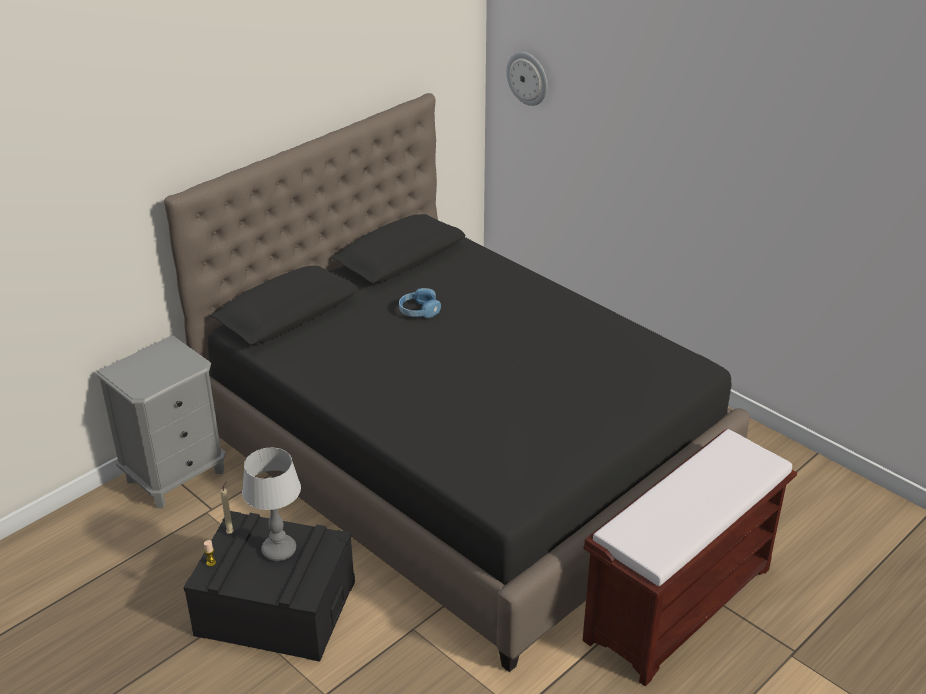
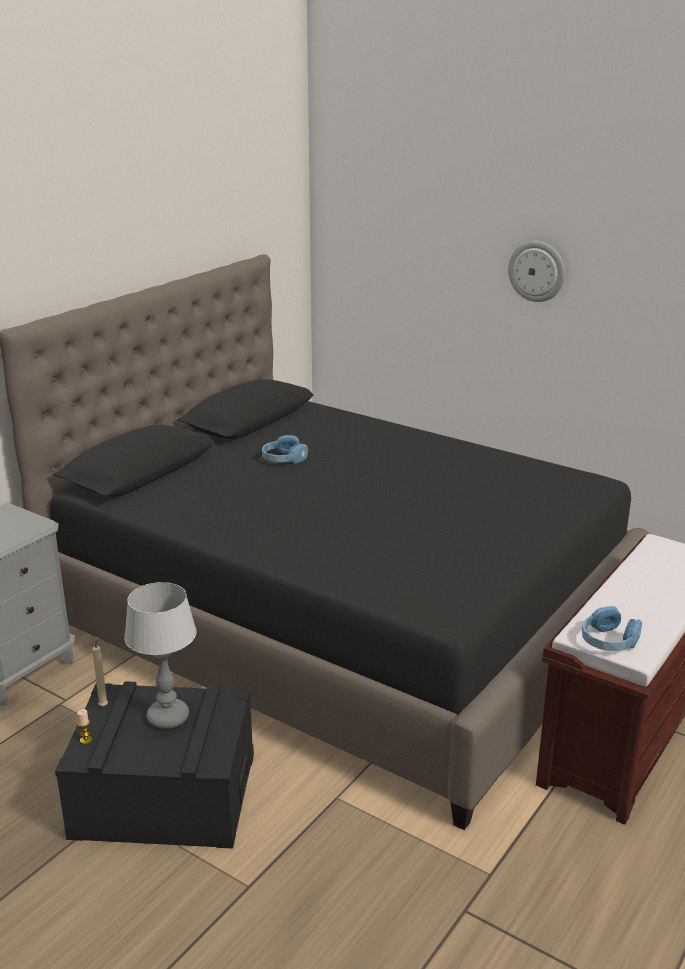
camera: 10 degrees left, 10 degrees down
wall clock [506,52,547,106] -> wall clock moved to [508,241,565,302]
none -> blue headphones [582,606,642,651]

